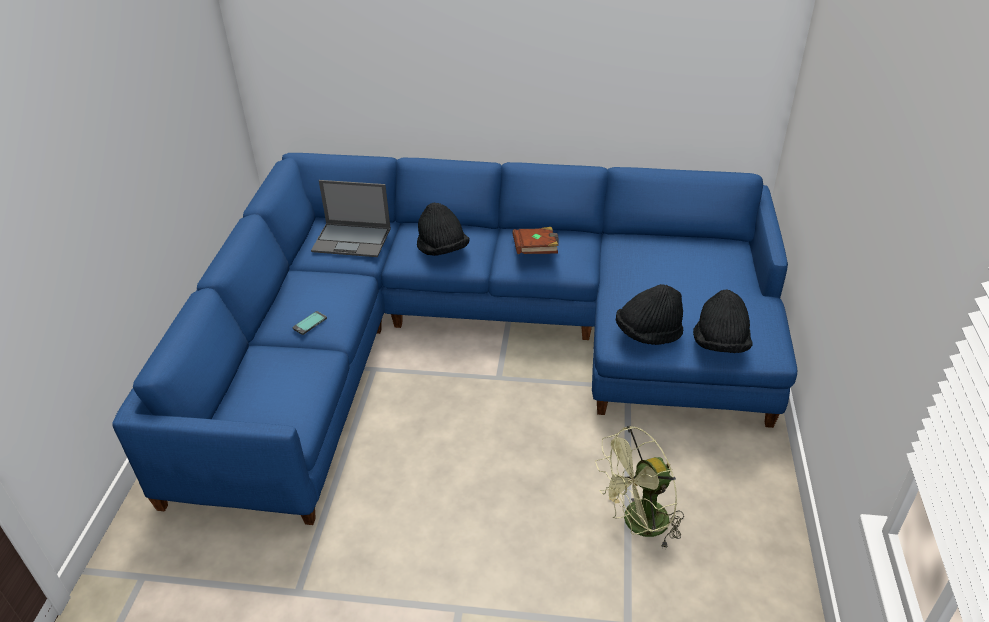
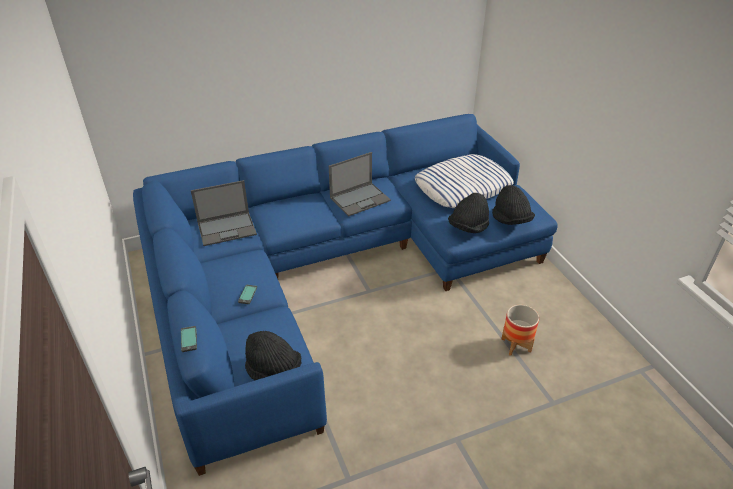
camera: 30 degrees left, 0 degrees up
black hat [417,203,470,256] -> black hat moved to [245,331,302,380]
brown book [512,227,559,254] -> laptop [329,152,391,216]
green fan [595,426,684,550] -> planter [501,305,539,356]
none -> phone [181,326,197,352]
none -> pillow [415,154,514,208]

